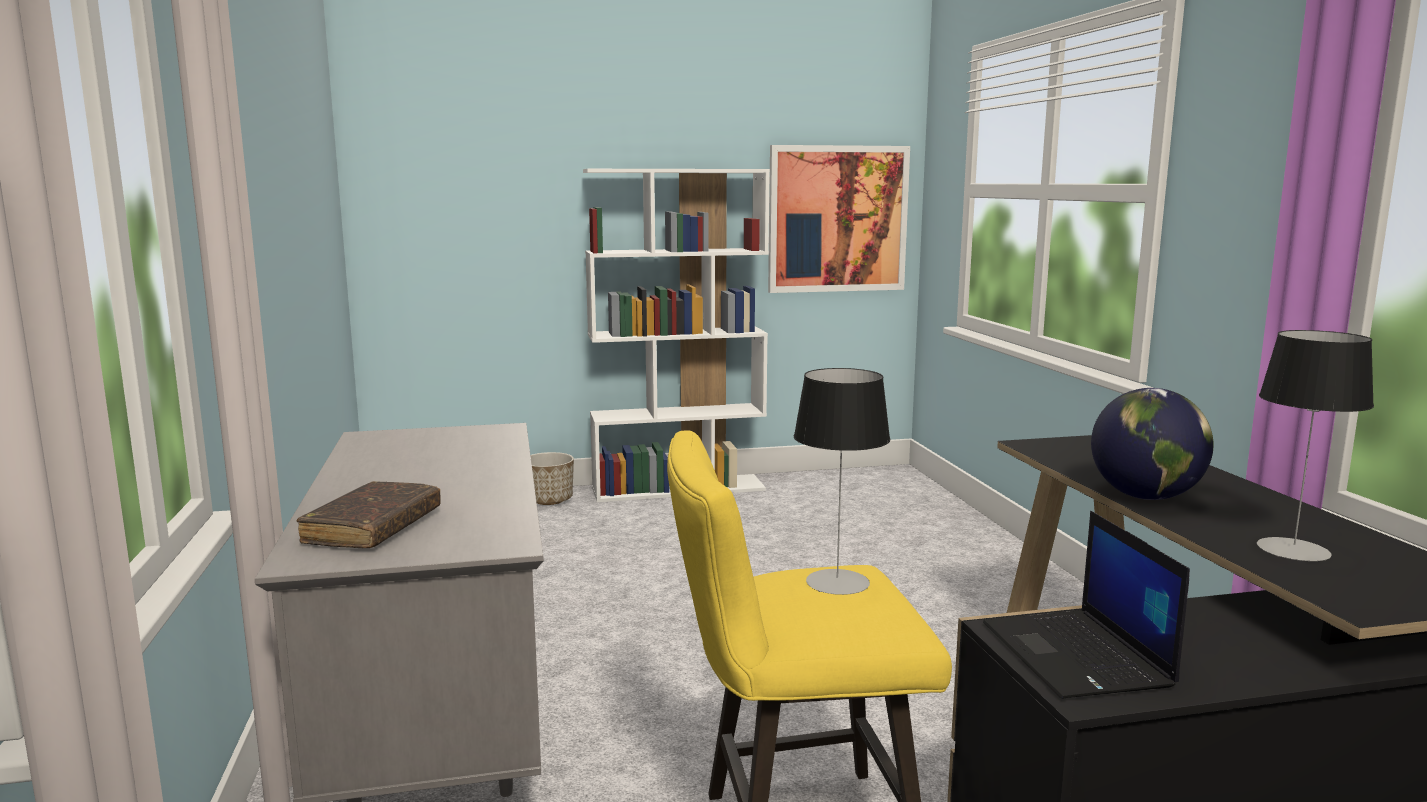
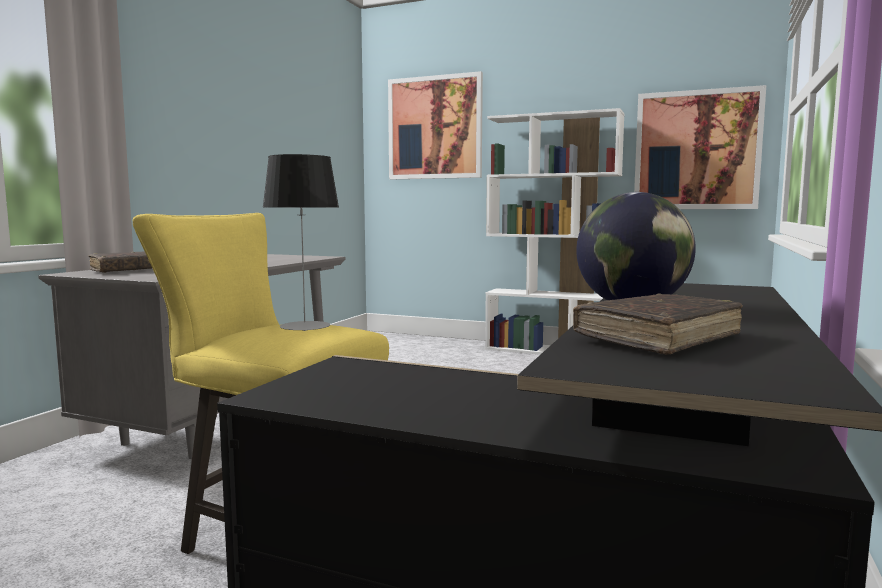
camera: 35 degrees right, 5 degrees down
planter [531,452,574,505] -> none
laptop [983,511,1190,699] -> none
table lamp [1257,330,1374,561] -> brown book [573,293,743,355]
none -> picture [388,71,483,179]

